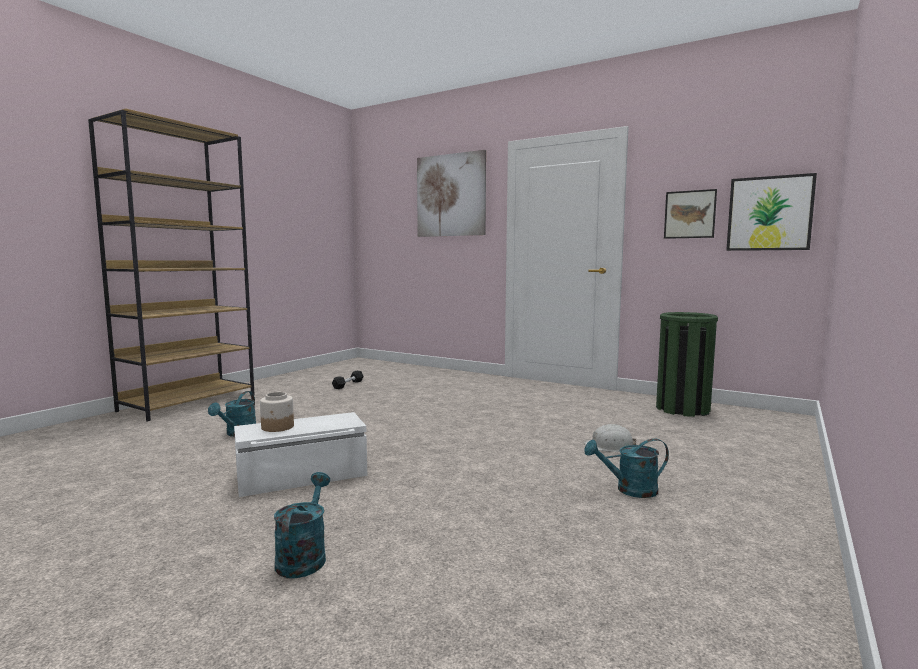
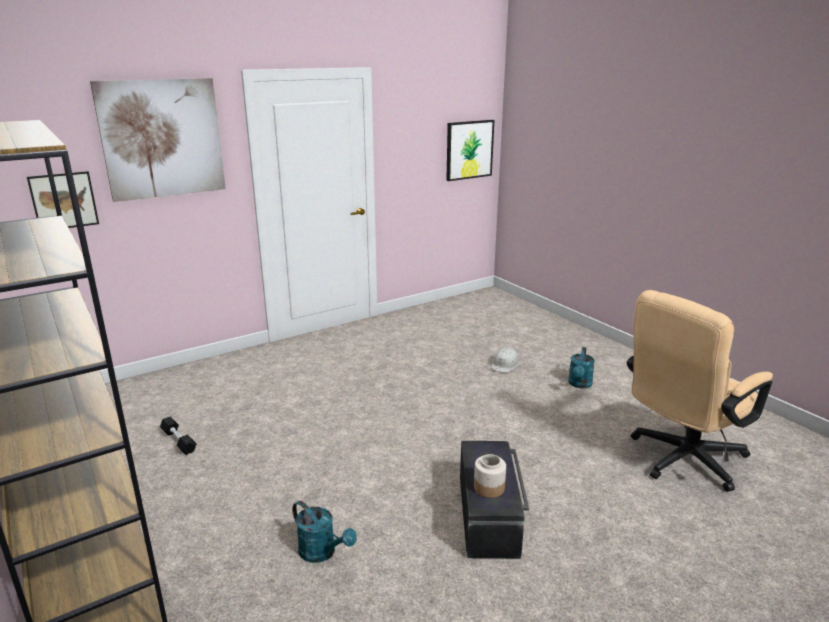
camera: 65 degrees left, 15 degrees up
white storage box [234,412,367,497] -> black storage box [460,441,529,559]
turquoise watering can [274,472,330,579] -> none
green trash can [656,312,718,417] -> none
picture [664,189,717,239] -> picture moved to [27,171,99,228]
none -> beige office chair [627,290,773,492]

